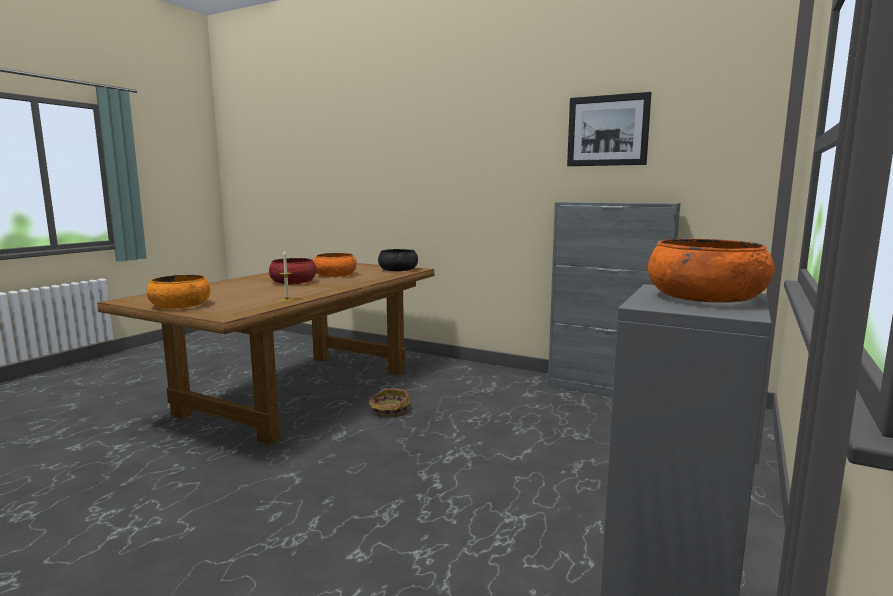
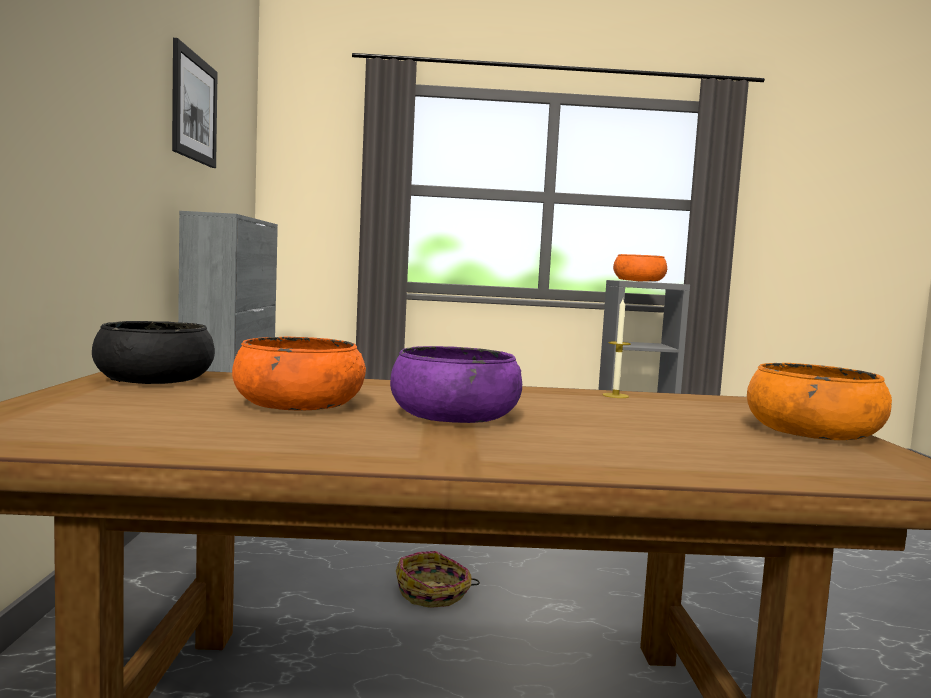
camera: 120 degrees left, 5 degrees down
red bowl [269,258,317,284] -> purple bowl [390,346,522,423]

